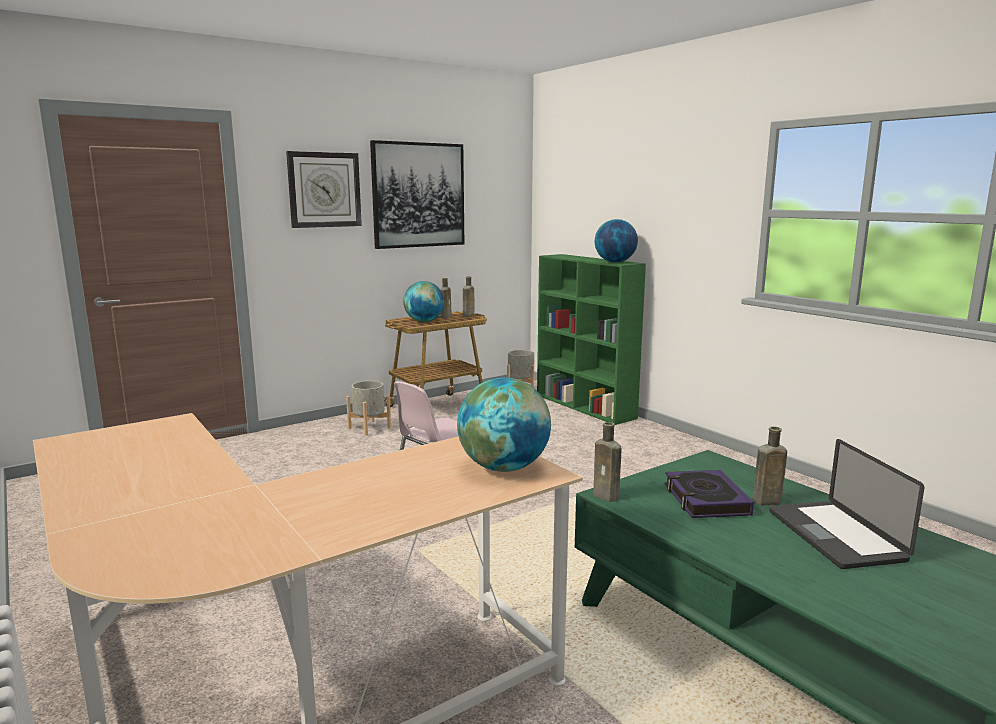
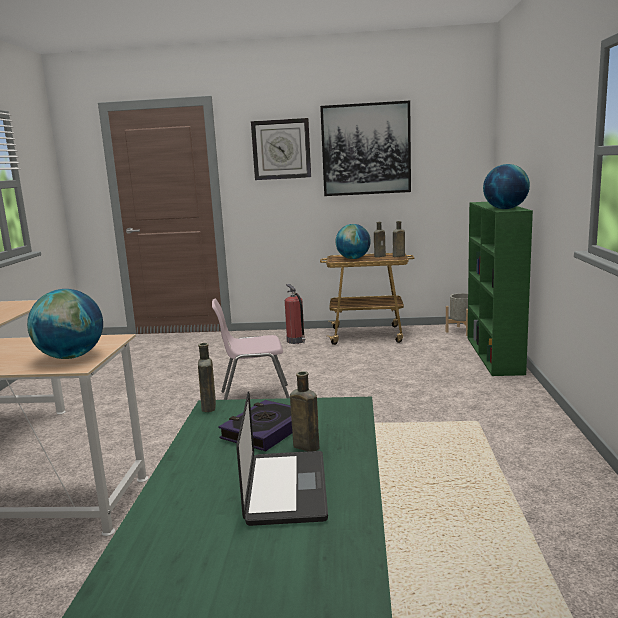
camera: 40 degrees right, 0 degrees up
grey planter [346,381,391,436] -> fire extinguisher [285,284,305,344]
laptop [769,439,924,569] -> laptop turned 150 degrees clockwise [236,391,328,526]

